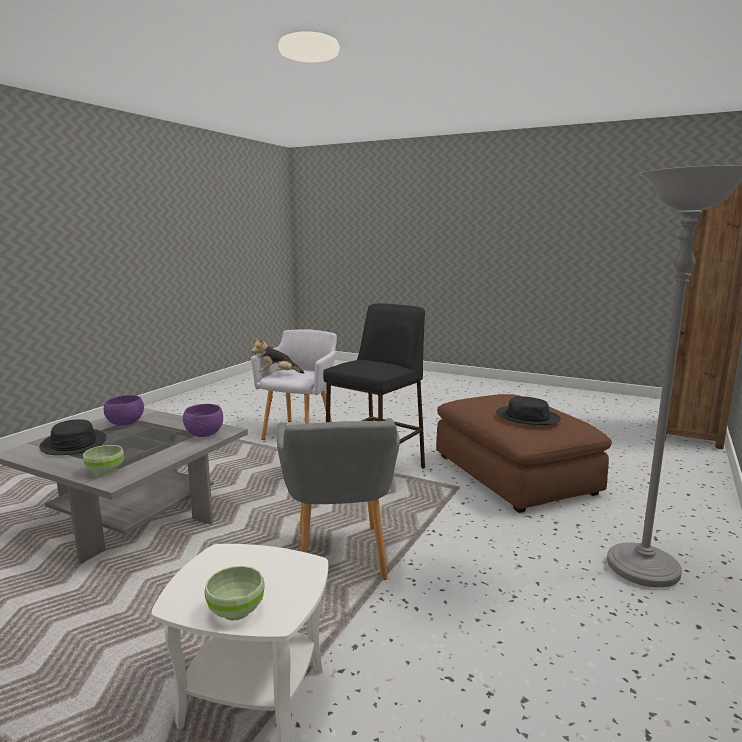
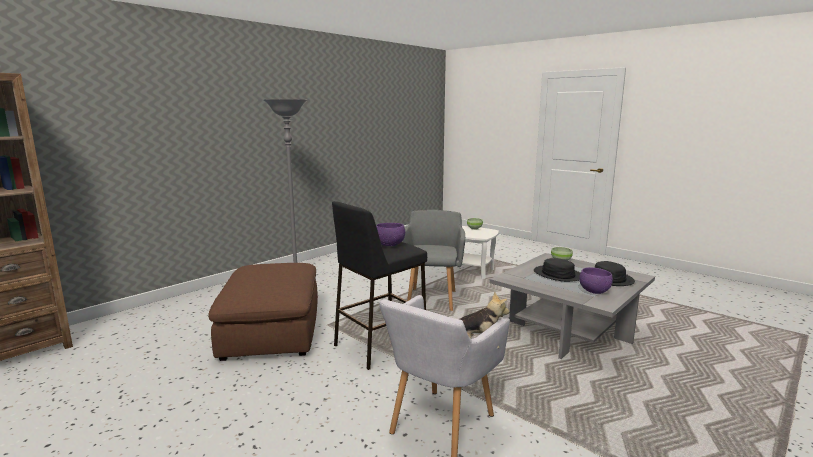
camera: 165 degrees left, 0 degrees up
purple bowl [183,404,223,437] -> purple bowl moved to [376,223,405,246]
black hat [496,396,561,425] -> black hat moved to [534,258,580,282]

